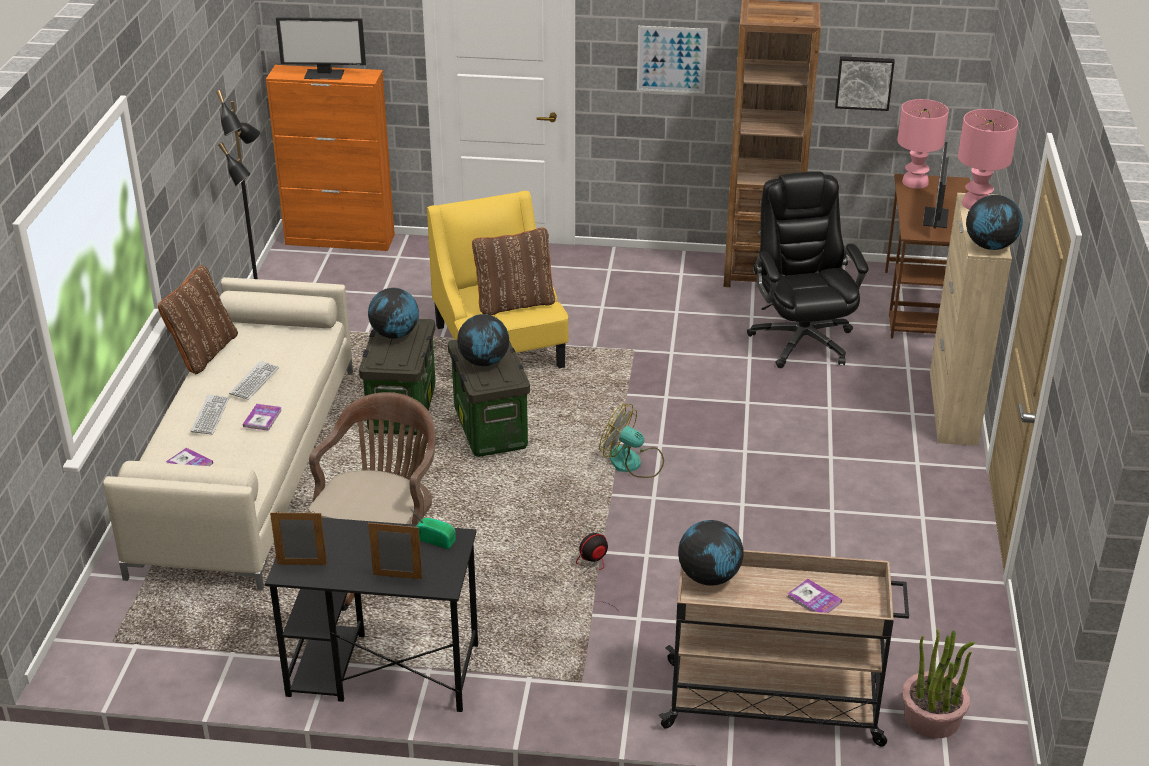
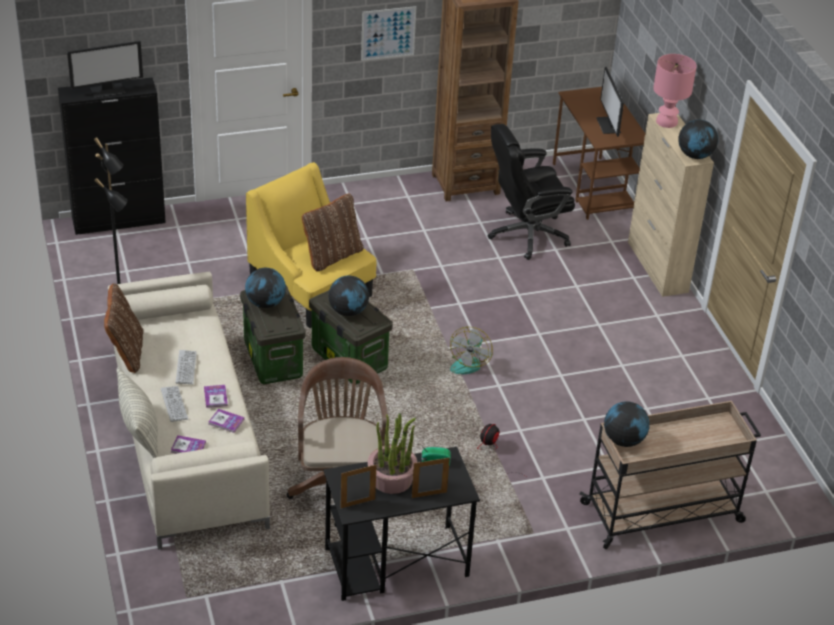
camera: 25 degrees left, 5 degrees up
orange cabinet [266,65,395,251] -> black cabinet [58,78,166,235]
fan [599,404,664,478] -> fan turned 75 degrees counterclockwise [449,327,493,375]
black office chair [747,171,869,368] -> black office chair turned 75 degrees counterclockwise [488,124,575,260]
book [788,579,842,613] -> book moved to [209,409,244,433]
picture [835,56,895,111] -> none
pink table lamp [897,99,949,189] -> none
potted plant [902,629,975,738] -> potted plant moved to [367,413,418,494]
none -> pillow [117,367,158,458]

